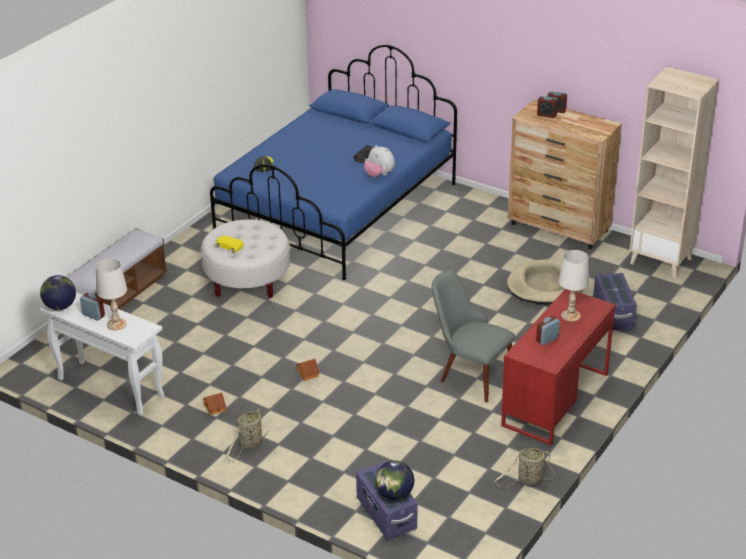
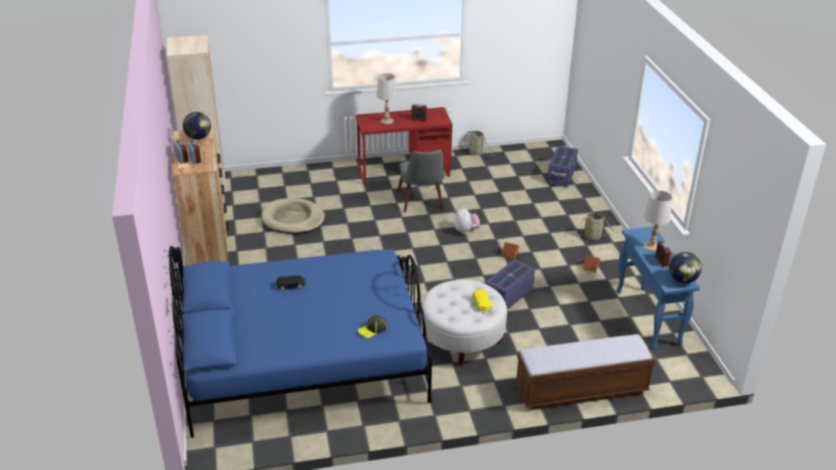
camera: 135 degrees left, 0 degrees up
white console table [40,292,165,416] -> blue console table [616,226,700,350]
plush toy [364,145,395,177] -> plush toy moved to [454,207,480,234]
globe [375,460,414,500] -> globe moved to [183,112,211,140]
purple storage box [593,273,637,331] -> purple storage box moved to [485,259,535,309]

